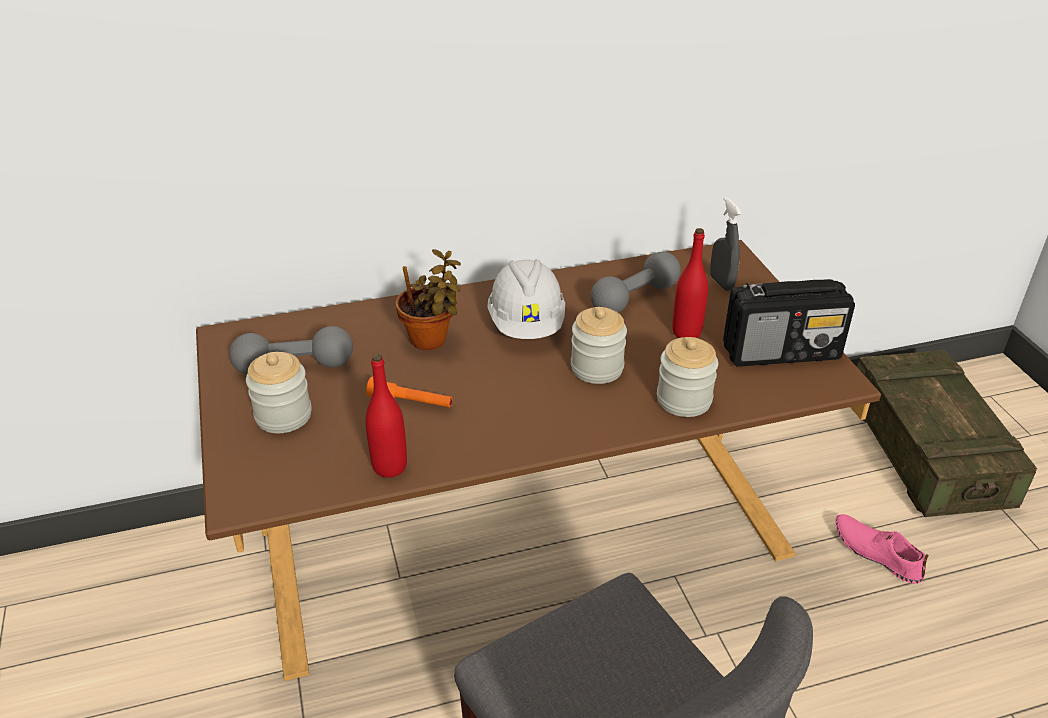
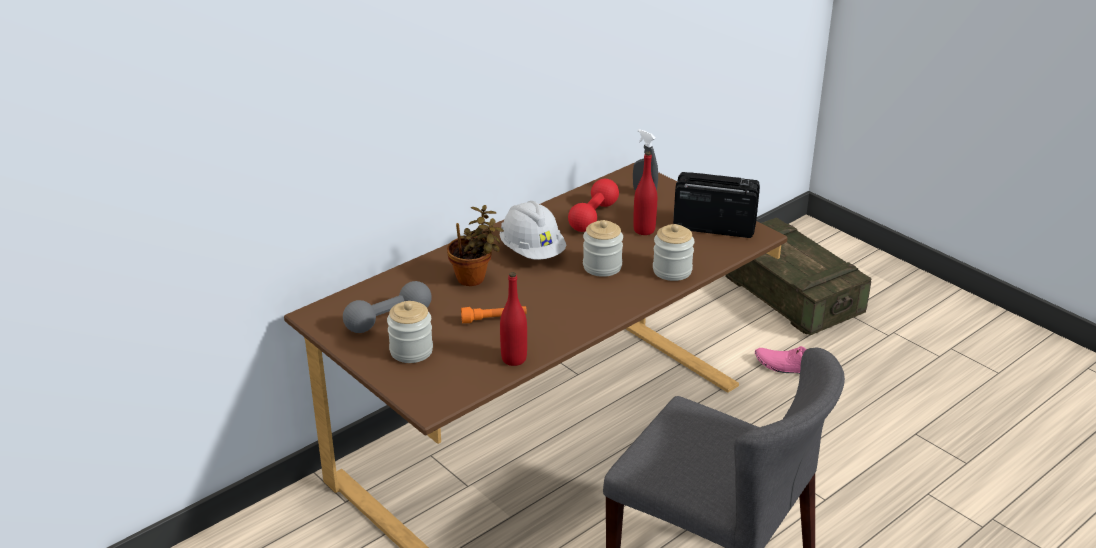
camera: 25 degrees left, 5 degrees down
grey dumbbell [591,252,681,313] -> red dumbbell [568,179,619,232]
radio [723,279,855,367] -> radio turned 135 degrees counterclockwise [673,172,760,238]

